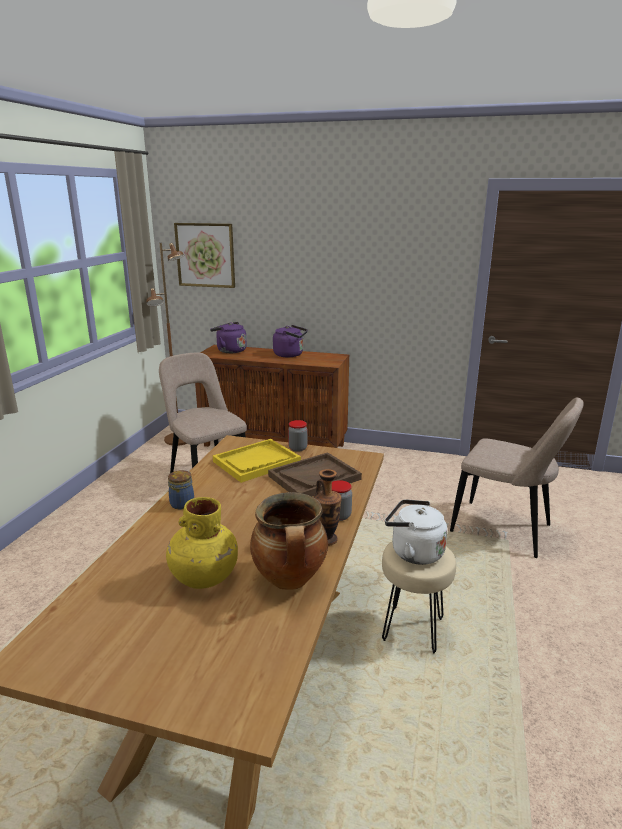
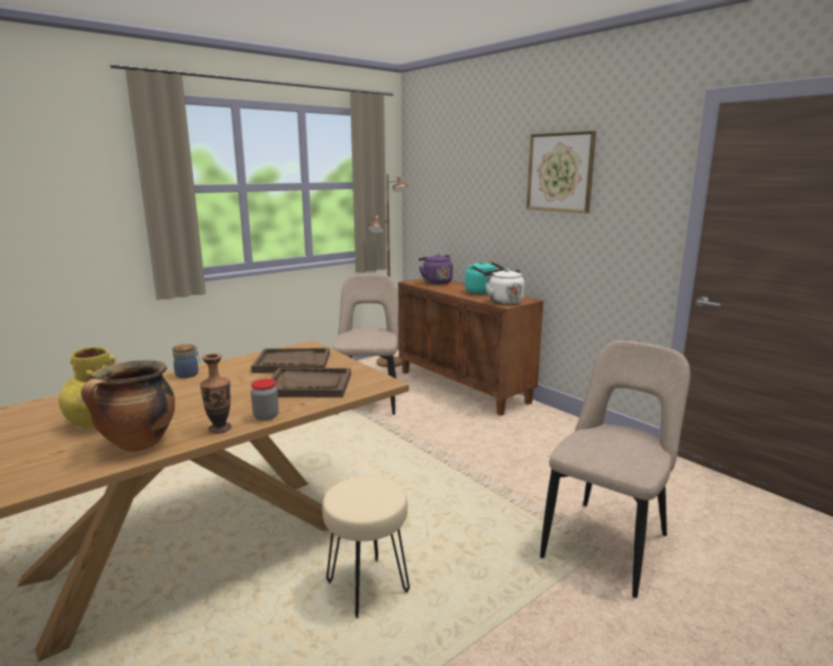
camera: 35 degrees right, 5 degrees down
picture [174,223,235,288] -> picture moved to [526,131,596,213]
yellow tray [213,439,301,483] -> brown tray [251,348,330,373]
purple kettle [273,325,308,357] -> turquoise kettle [465,261,504,294]
jar [288,420,308,452] -> none
white kettle [385,499,447,565] -> white kettle moved to [484,269,524,305]
beige chair [450,397,584,558] -> beige chair turned 120 degrees counterclockwise [540,341,690,598]

